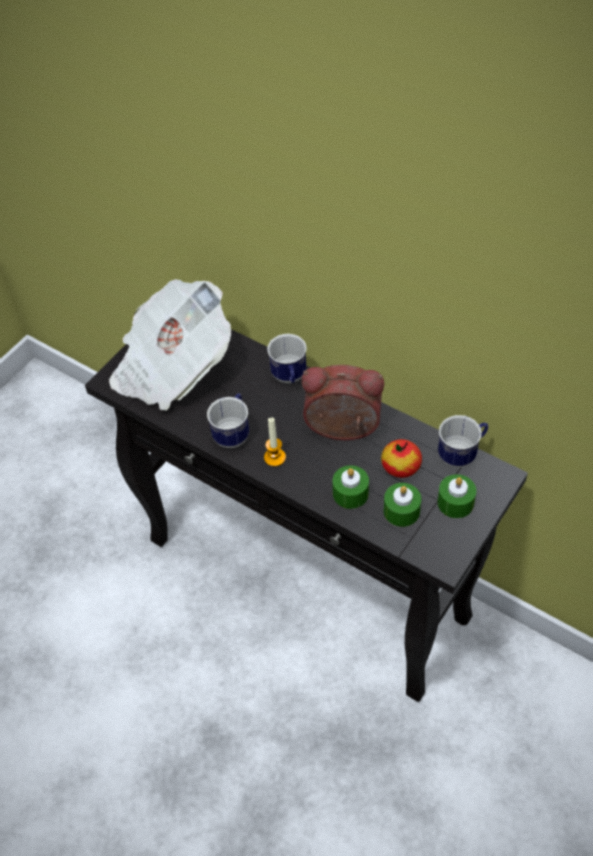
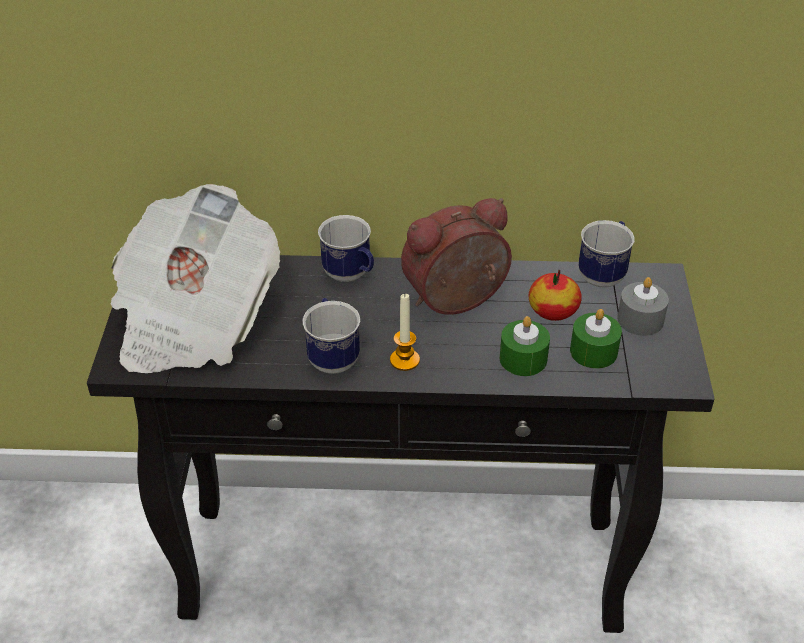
camera: 35 degrees left, 10 degrees down
green candle [437,474,476,518] -> grey candle [617,277,669,336]

